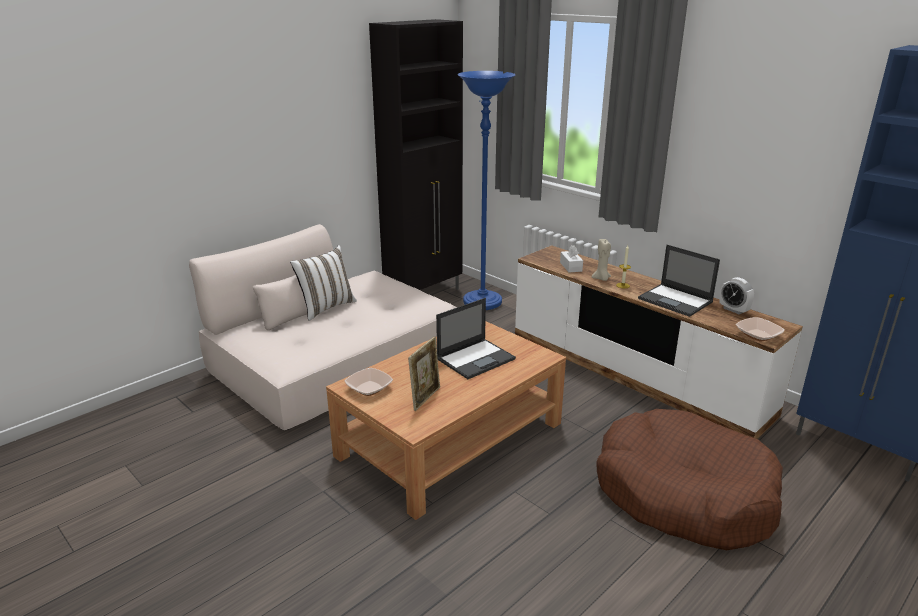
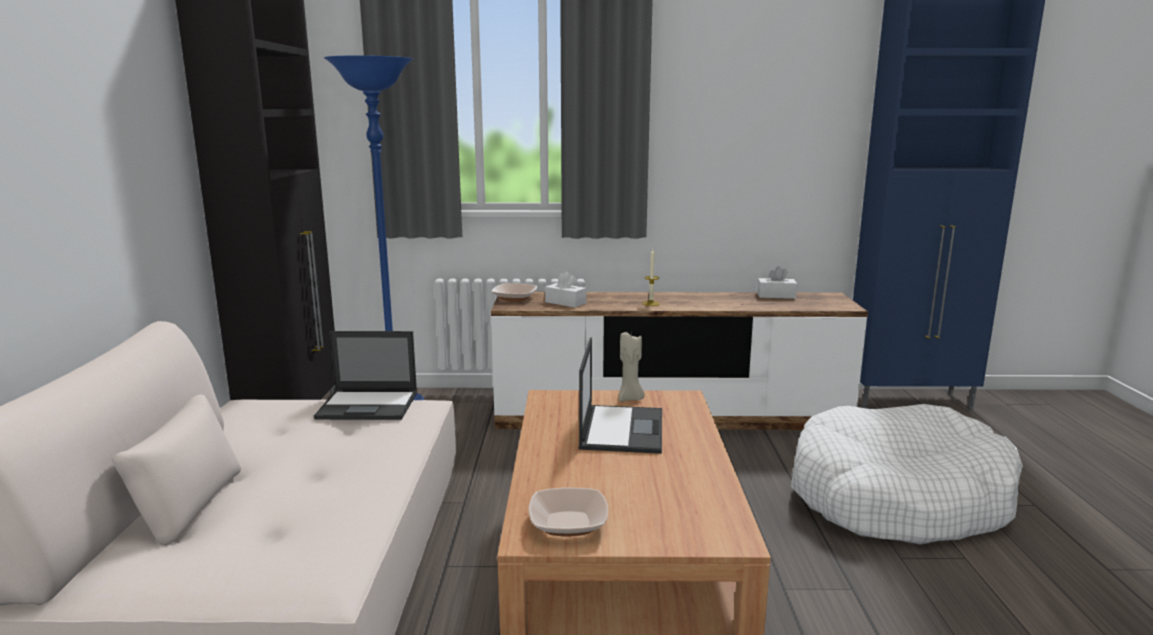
camera: 45 degrees left, 10 degrees down
white pillow [290,245,357,321] -> none
picture frame [408,336,440,411] -> none
beige candle [592,238,611,281] -> beige candle moved to [619,332,645,401]
brown dog bed [596,409,783,550] -> white dog bed [791,404,1023,545]
laptop [638,245,720,317] -> laptop moved to [314,331,417,420]
alarm clock [720,277,754,315] -> white tissue box [757,266,797,299]
bowl [736,317,785,341] -> bowl moved to [492,283,537,302]

